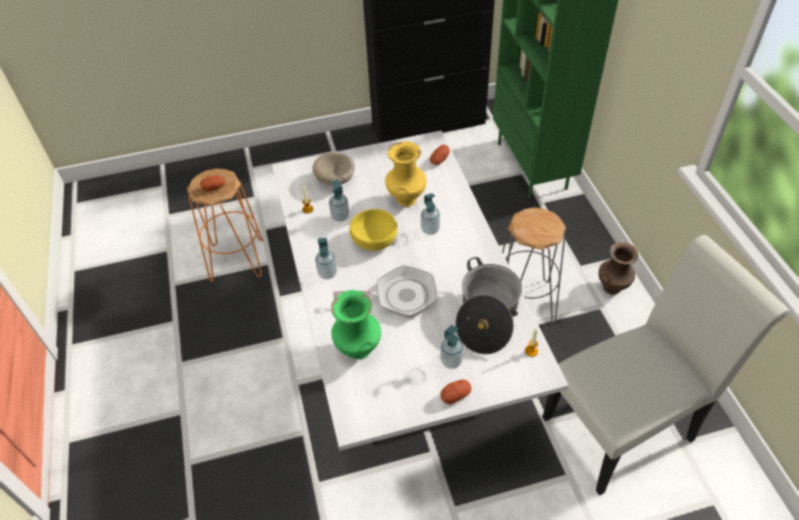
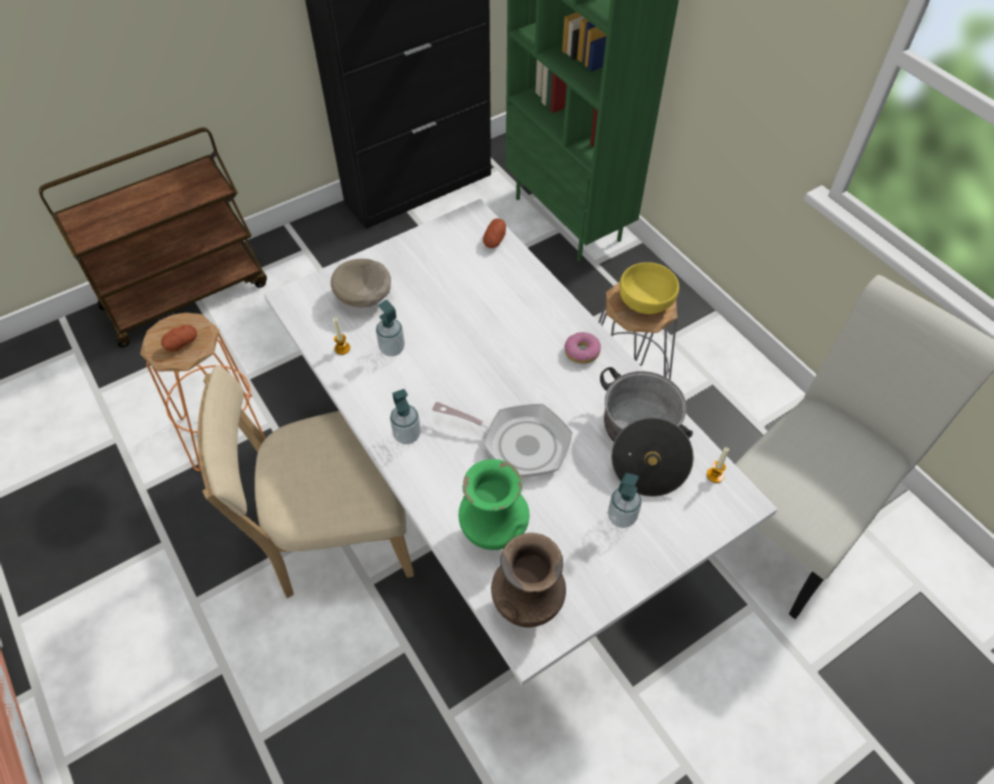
camera: 20 degrees left, 5 degrees up
frying pan [333,265,437,318] -> frying pan turned 45 degrees clockwise [432,402,573,478]
yellow bowl [350,209,397,250] -> yellow bowl moved to [619,262,679,314]
yellow vase [385,141,427,207] -> none
soap dispenser [421,193,440,235] -> none
potato [441,379,471,405] -> none
brown vase [599,242,639,294] -> brown vase moved to [491,533,566,628]
none -> brown cart [39,127,267,348]
none -> beige chair [197,365,414,598]
none -> donut [564,332,601,364]

